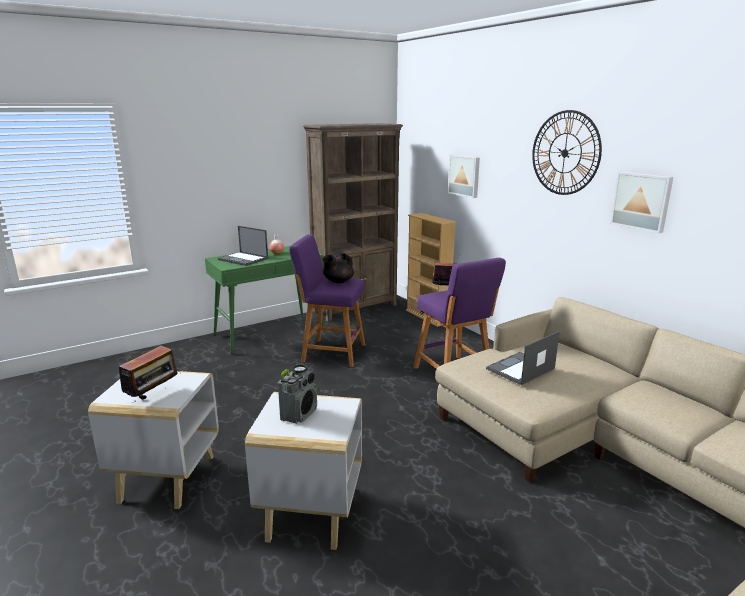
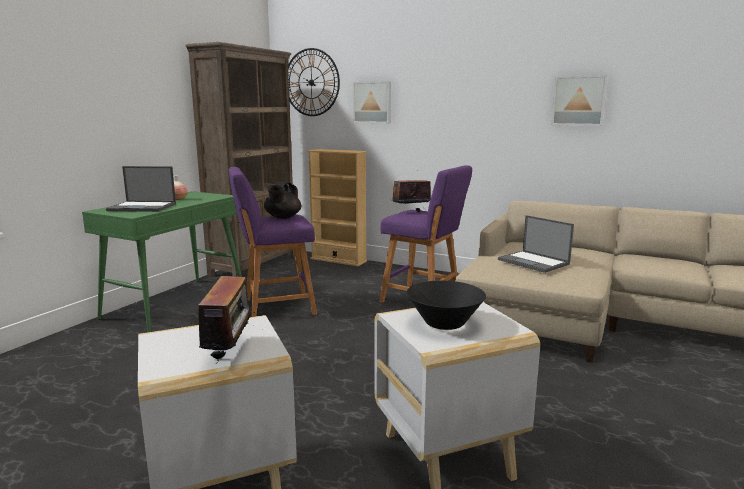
camera: 30 degrees left, 5 degrees down
radio [278,364,317,424] -> black bowl [407,281,486,330]
laptop [486,331,560,385] -> laptop turned 60 degrees counterclockwise [498,215,574,273]
wall clock [532,110,602,195] -> wall clock moved to [288,48,340,116]

